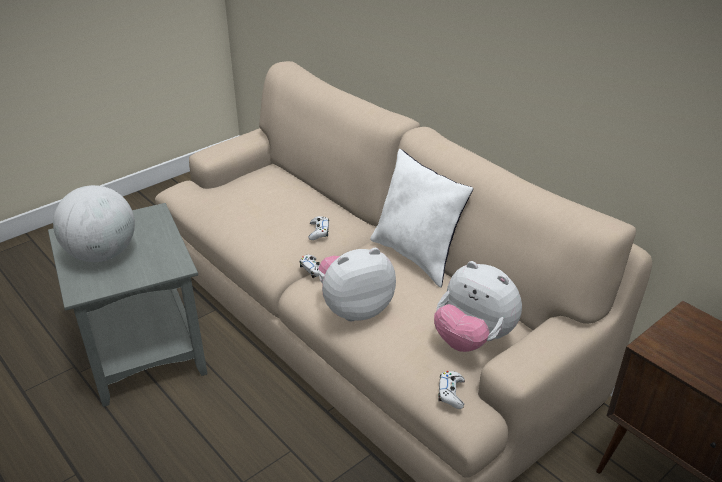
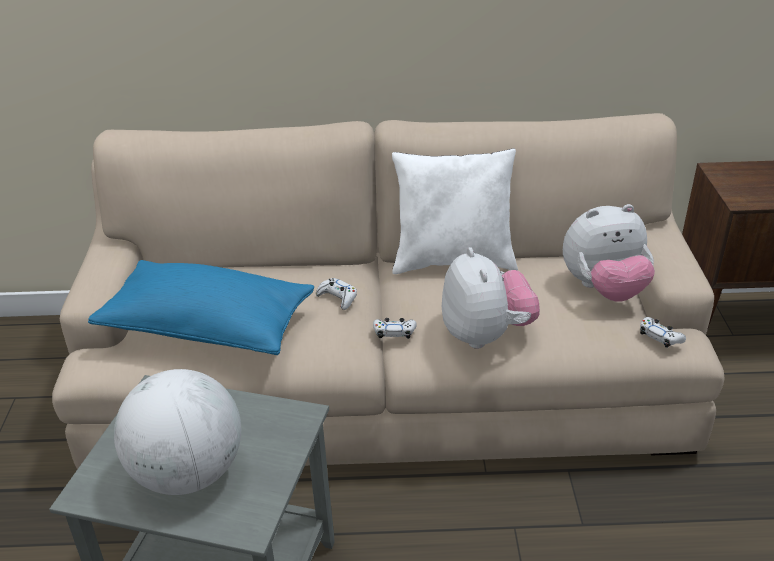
camera: 50 degrees left, 0 degrees up
plush toy [319,248,396,321] -> plush toy turned 150 degrees clockwise [442,247,540,349]
none -> blue pillow [88,260,314,355]

